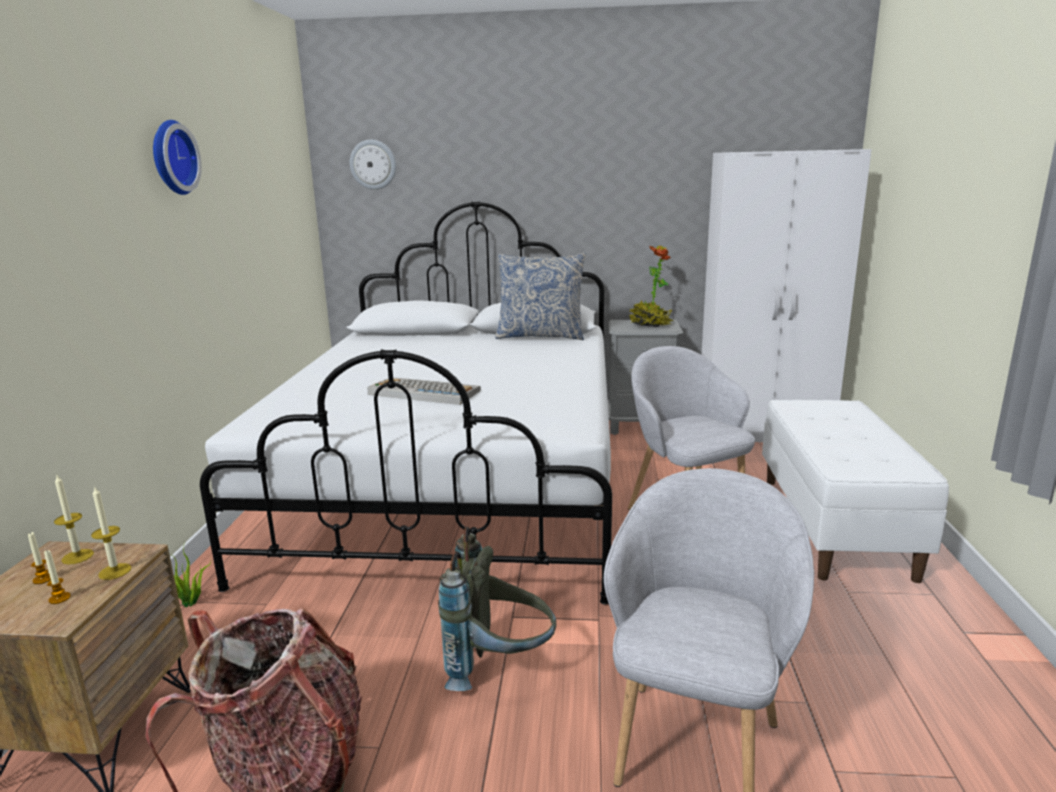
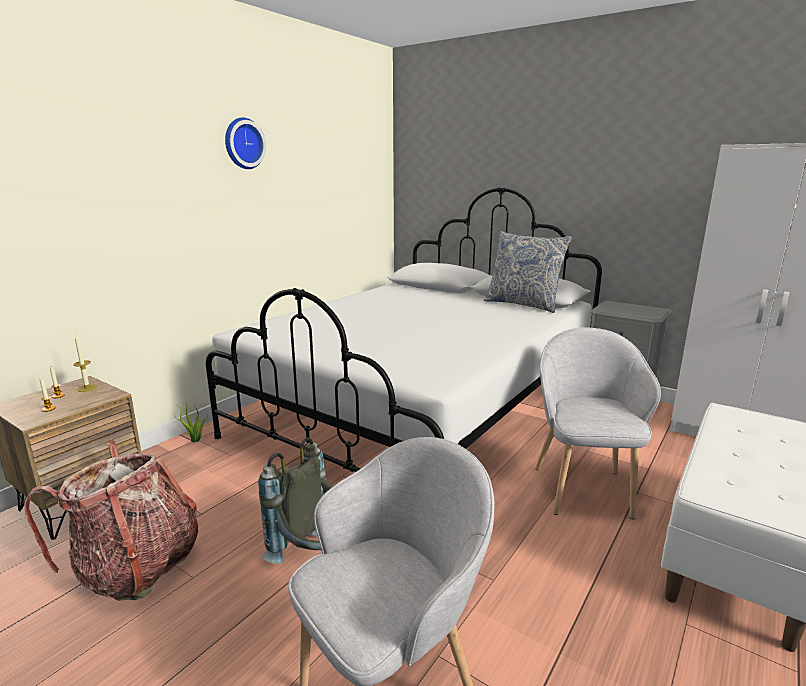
camera: 30 degrees right, 0 degrees up
candle [91,487,131,580] -> none
wall clock [350,140,396,190] -> none
keyboard [368,377,481,405] -> none
potted plant [629,245,674,327] -> none

